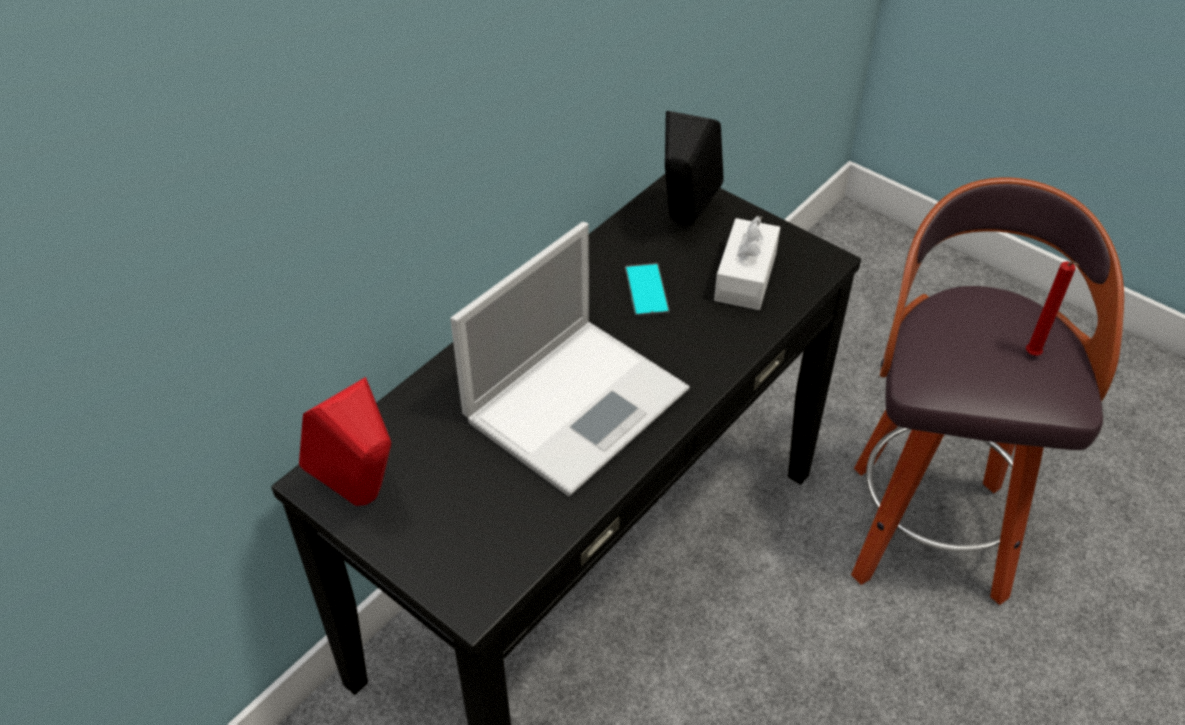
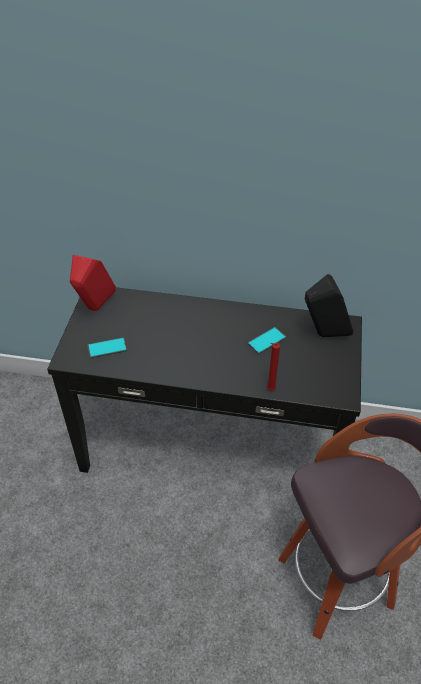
camera: 60 degrees right, 0 degrees up
laptop [450,222,690,497] -> none
white tissue box [714,215,780,310] -> none
red candle [1026,261,1079,356] -> red candle moved to [267,343,280,391]
none -> phone [87,337,127,358]

